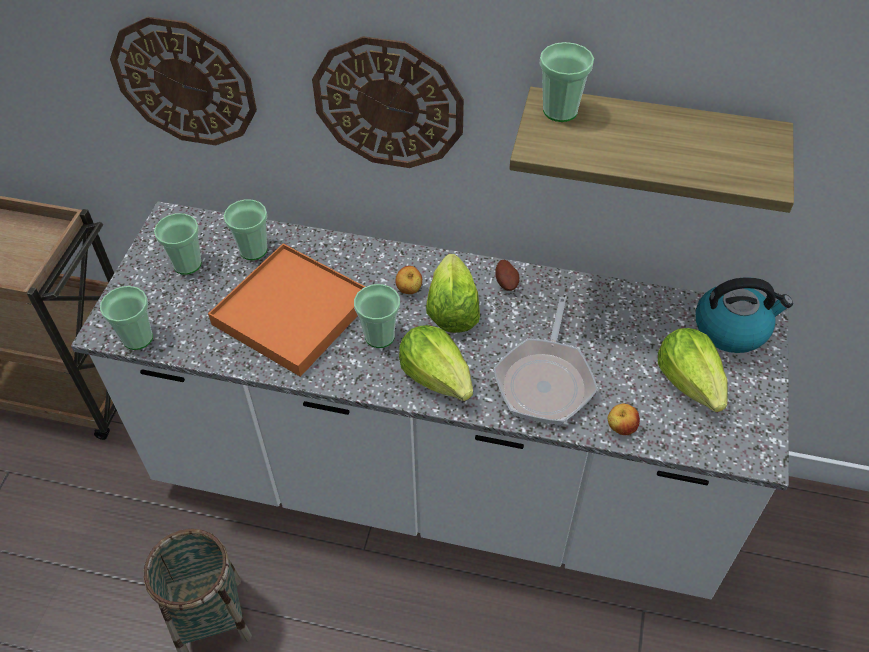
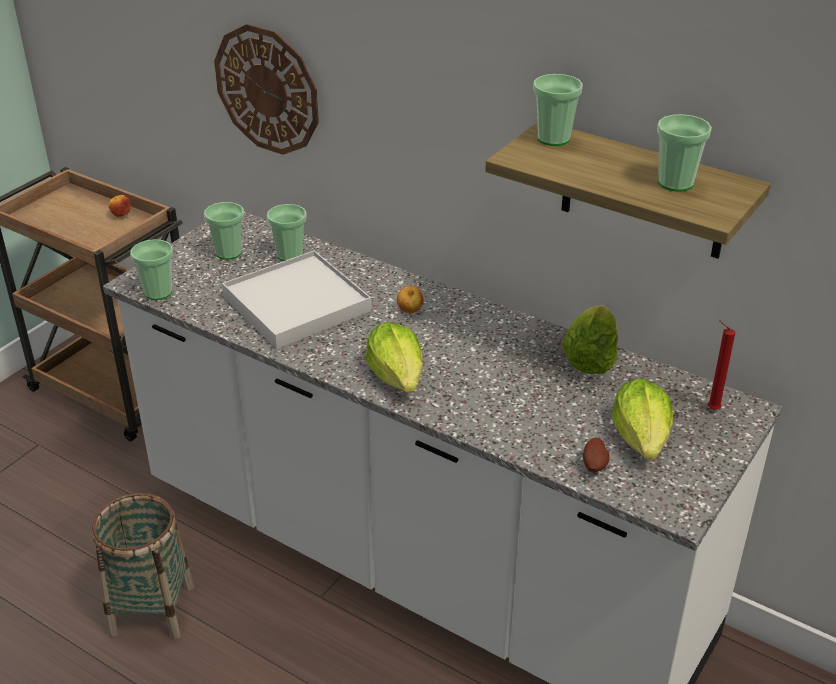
camera: 20 degrees right, 15 degrees down
orange tray [208,244,365,377] -> white tray [222,250,372,349]
wall clock [312,36,464,168] -> none
cup [354,284,400,348] -> cup moved to [657,114,712,192]
lettuce [426,254,480,333] -> lettuce moved to [562,305,618,374]
frying pan [493,297,598,425] -> none
potato [495,260,519,291] -> potato moved to [583,438,610,472]
apple [608,404,640,435] -> apple moved to [109,195,131,217]
kettle [696,277,793,353] -> red candle [708,320,735,410]

